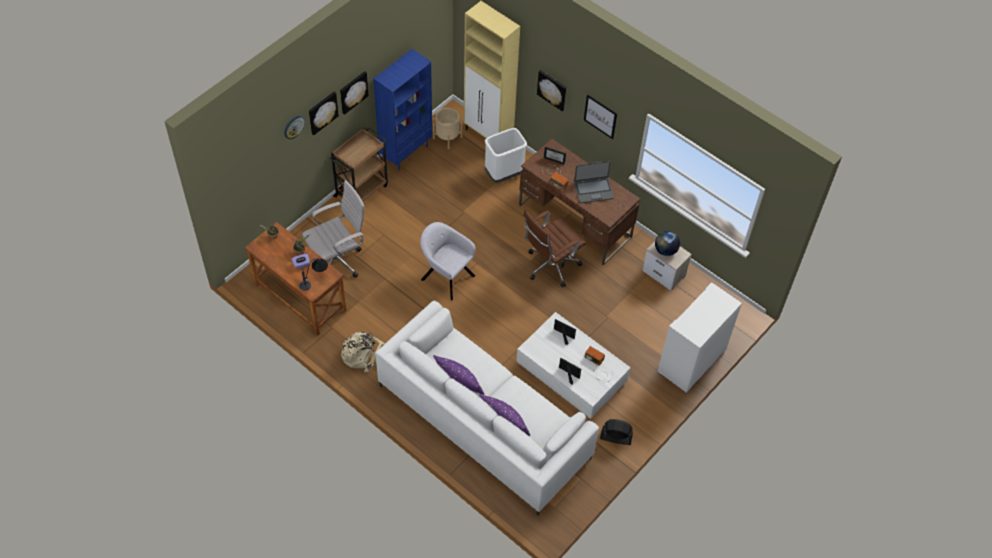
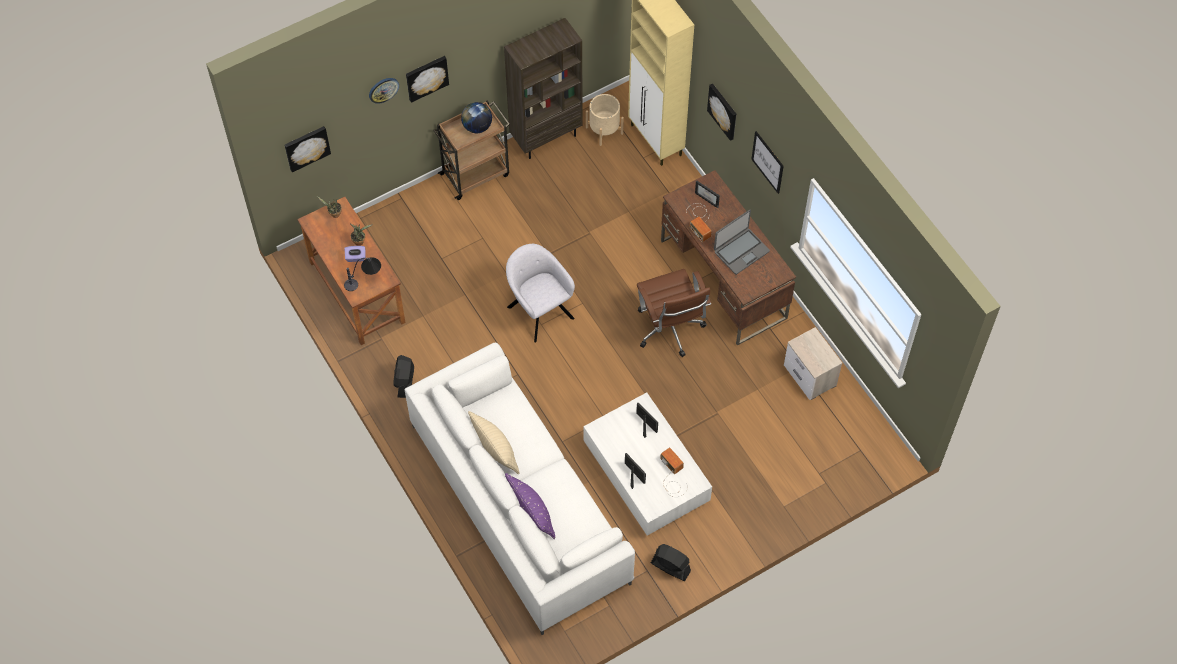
camera: 20 degrees right, 5 degrees up
white office chair [302,180,365,277] -> none
picture [340,71,369,115] -> picture moved to [285,126,331,172]
beige backpack [341,331,385,373] -> black fan [393,355,414,398]
blue bookcase [373,49,432,170] -> brown bookcase [504,18,583,159]
purple pillow [433,355,484,395] -> beige pillow [468,411,520,474]
white trash can [485,128,527,183] -> none
brown office chair [523,210,587,288] -> brown office chair turned 90 degrees counterclockwise [637,269,711,357]
laptop [574,161,614,203] -> laptop turned 45 degrees counterclockwise [714,210,770,275]
globe [655,231,680,256] -> globe moved to [461,102,492,133]
white cabinet [658,282,742,393] -> none

